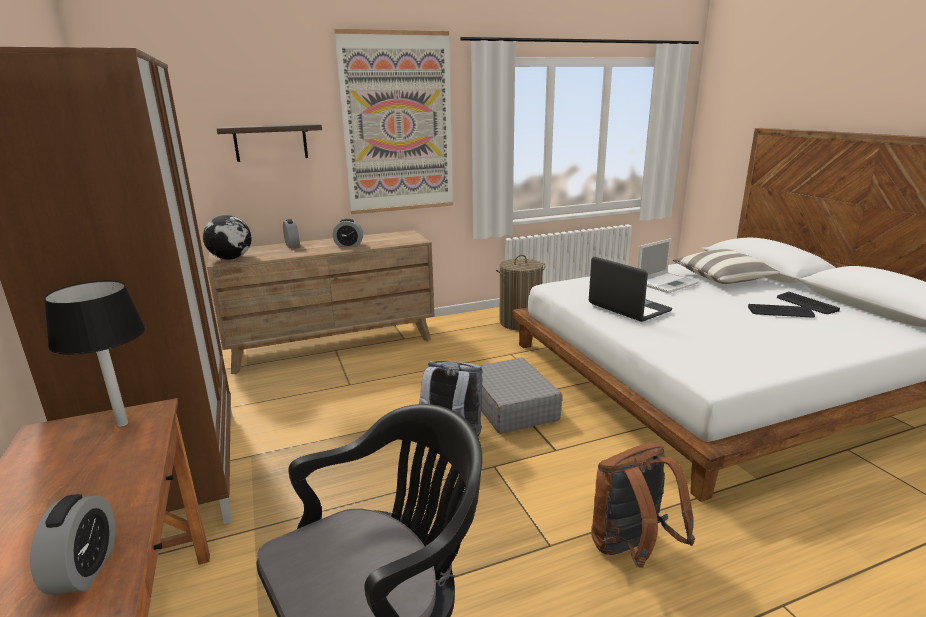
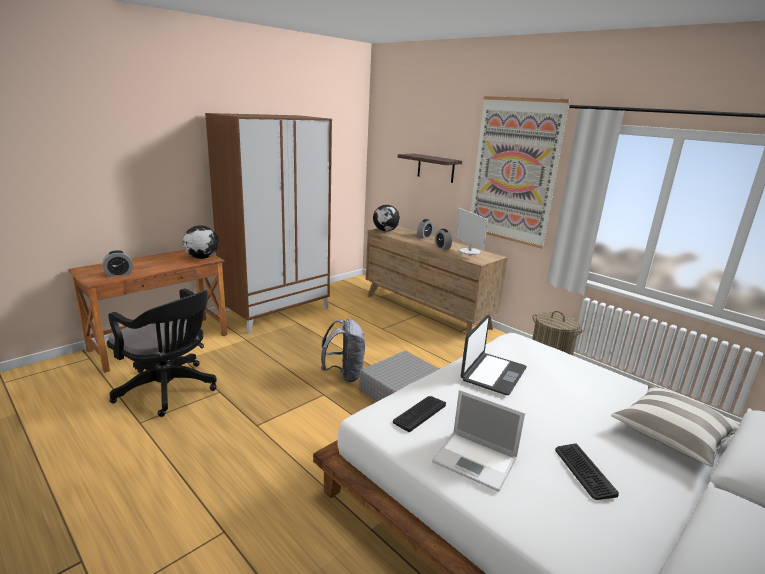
camera: 65 degrees right, 0 degrees up
black table lamp [44,280,145,427] -> globe [183,225,219,259]
brown backpack [591,443,695,568] -> none
laptop [637,238,699,293] -> laptop moved to [432,390,525,492]
keyboard [777,292,840,314] -> keyboard moved to [393,396,446,432]
none -> monitor [455,208,488,255]

